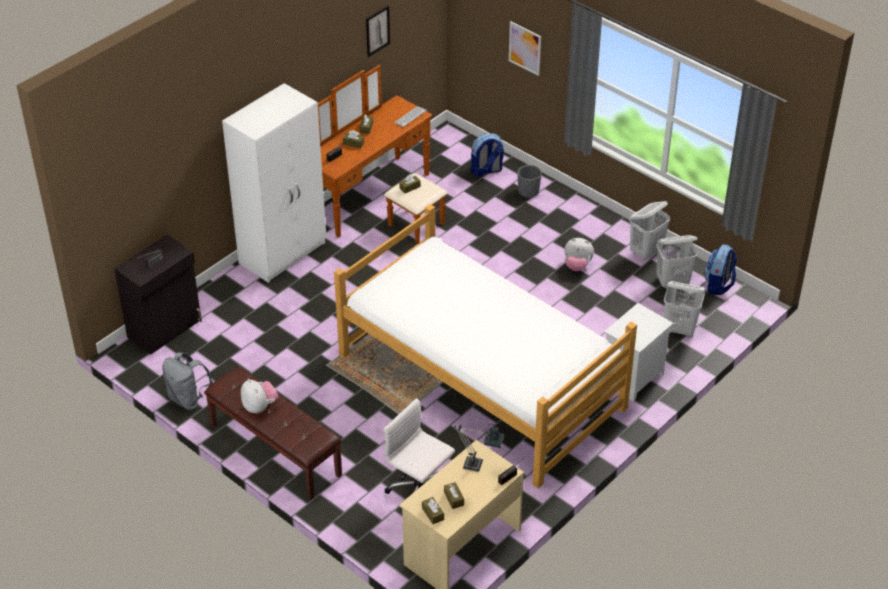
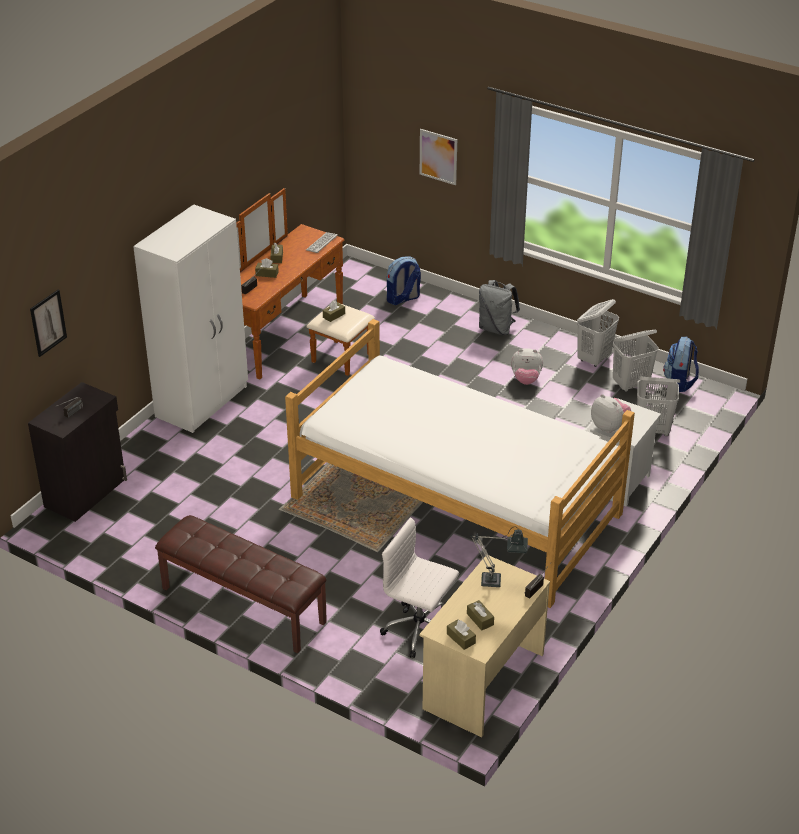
camera: 10 degrees left, 5 degrees down
grey backpack [162,352,213,410] -> grey backpack moved to [479,280,520,335]
plush toy [241,379,278,414] -> plush toy moved to [591,394,631,433]
picture [366,6,390,57] -> picture moved to [30,290,67,357]
grey planter [518,165,542,198] -> none

